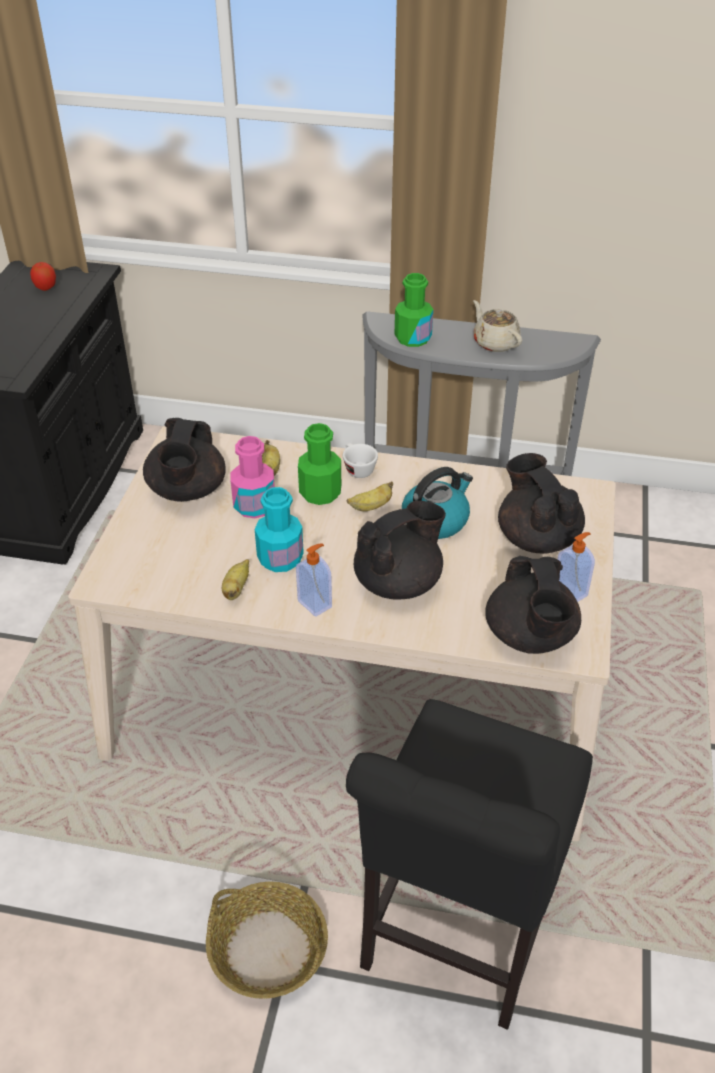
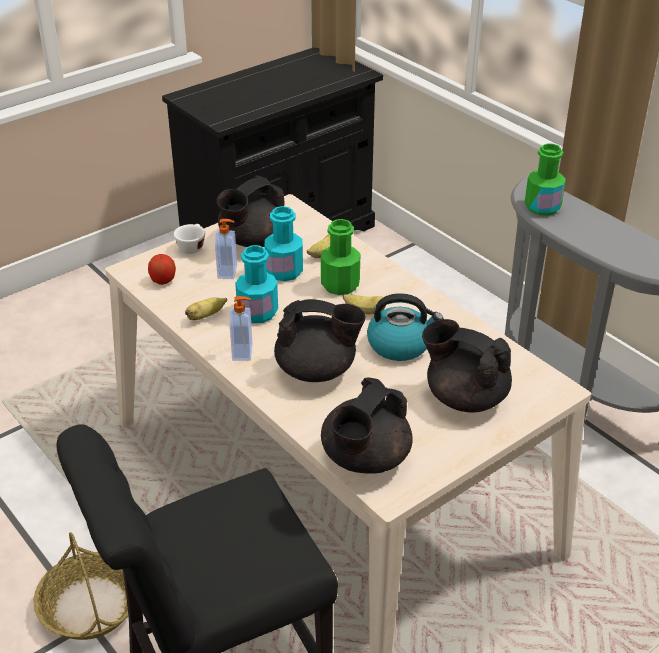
camera: 40 degrees right, 5 degrees down
apple [30,262,56,291] -> apple moved to [148,254,176,285]
pink bottle [231,436,275,518] -> turquoise bottle [264,206,303,281]
white cup [343,443,378,478] -> white cup moved to [174,224,205,254]
beige teapot [473,300,522,352] -> none
black teapot [498,453,585,554] -> black teapot turned 75 degrees counterclockwise [422,319,512,412]
soap dispenser [558,532,595,602] -> soap dispenser moved to [215,219,237,279]

